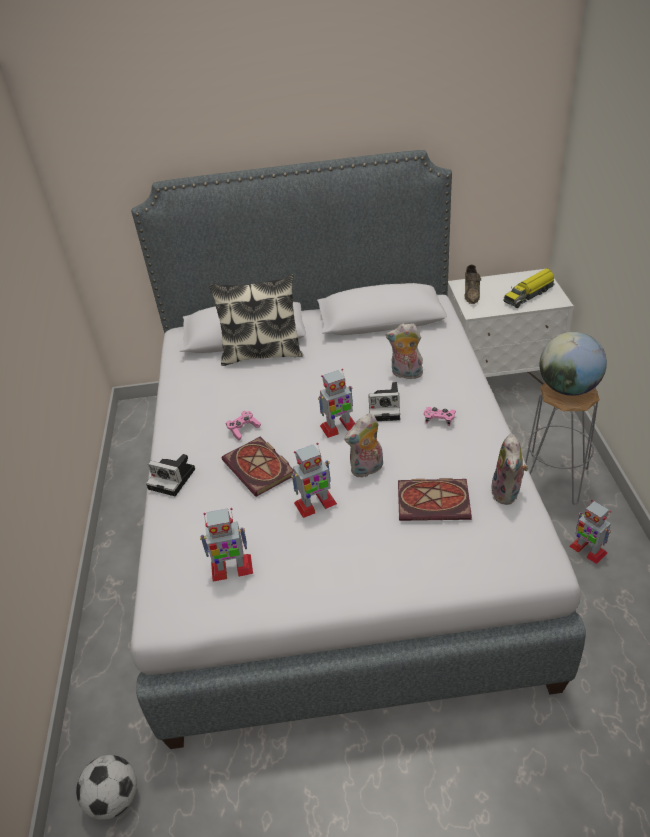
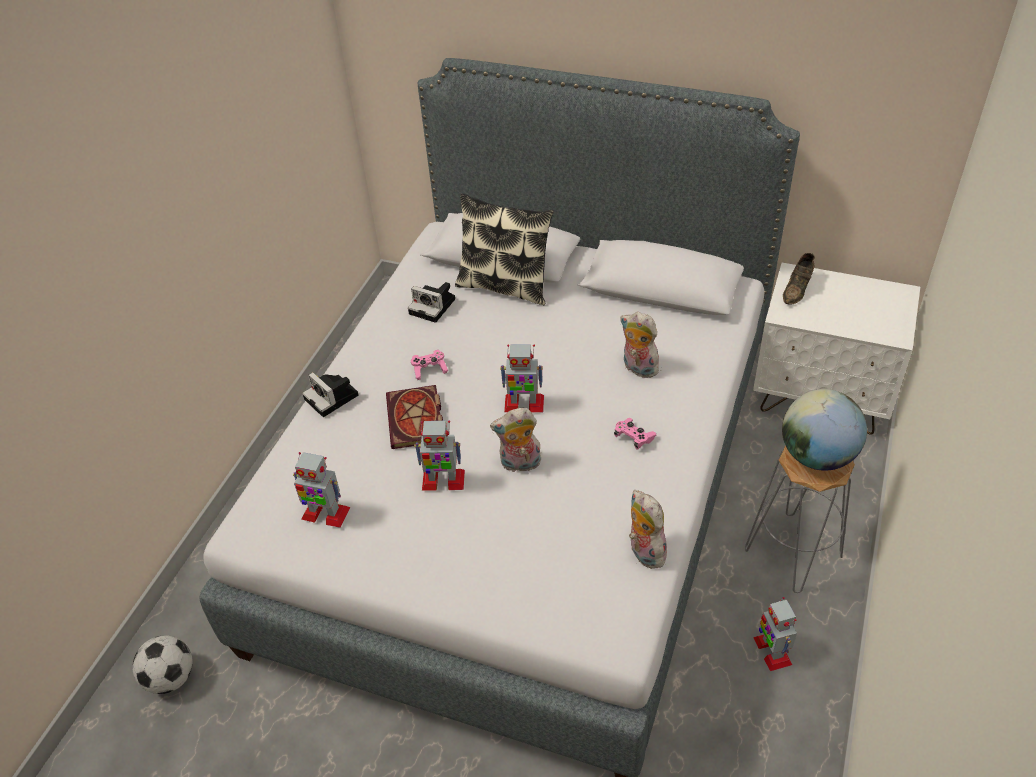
camera: 25 degrees right, 5 degrees up
camera [368,382,400,421] -> camera moved to [408,282,455,323]
book [398,478,472,521] -> none
plush toy [491,434,529,505] -> plush toy turned 120 degrees clockwise [629,490,667,569]
toy truck [503,268,555,308] -> none

